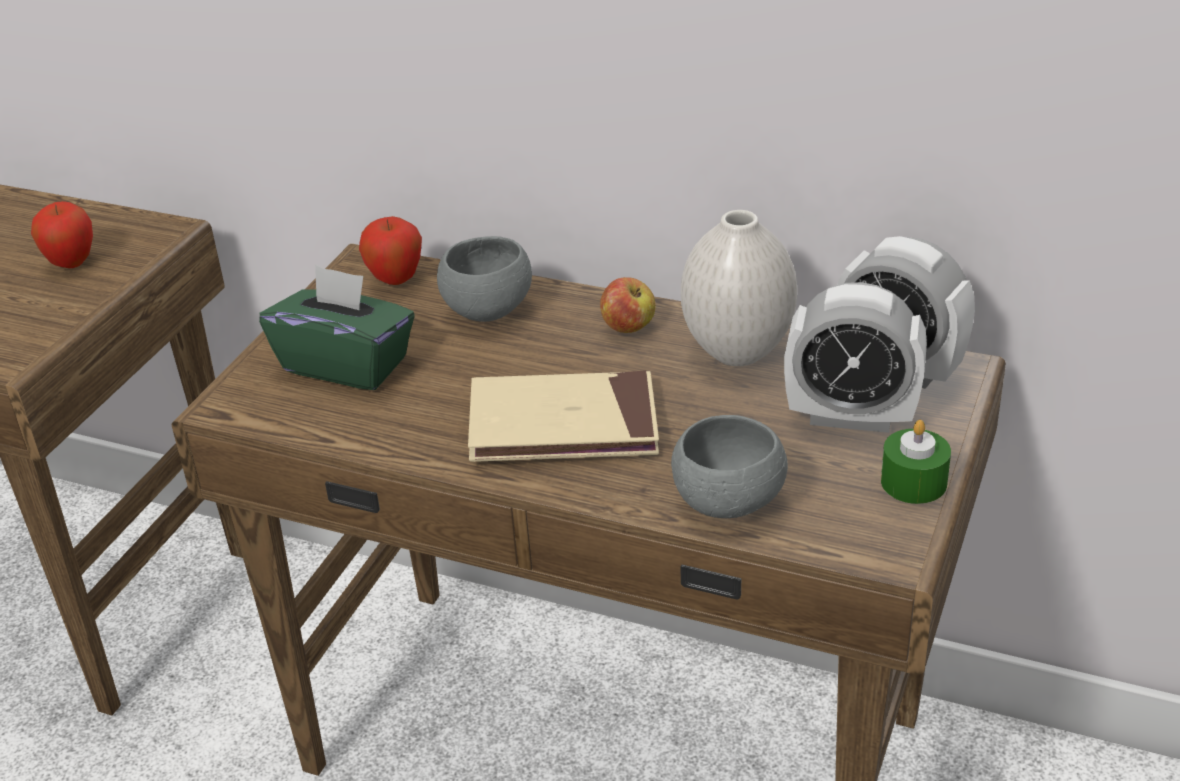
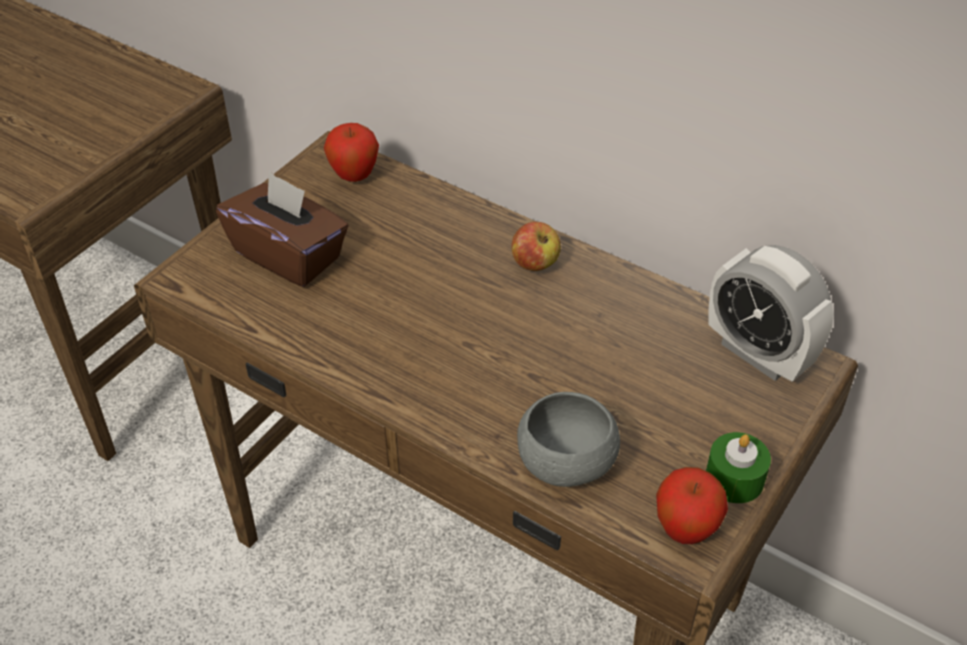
camera: 10 degrees right, 10 degrees up
apple [31,201,93,268] -> apple moved to [656,467,728,544]
green tissue box [259,265,415,390] -> brown tissue box [216,171,349,287]
grey bowl [437,236,532,322] -> none
beige book [468,370,659,462] -> none
white vase [681,210,797,366] -> none
alarm clock [784,282,927,433] -> none

